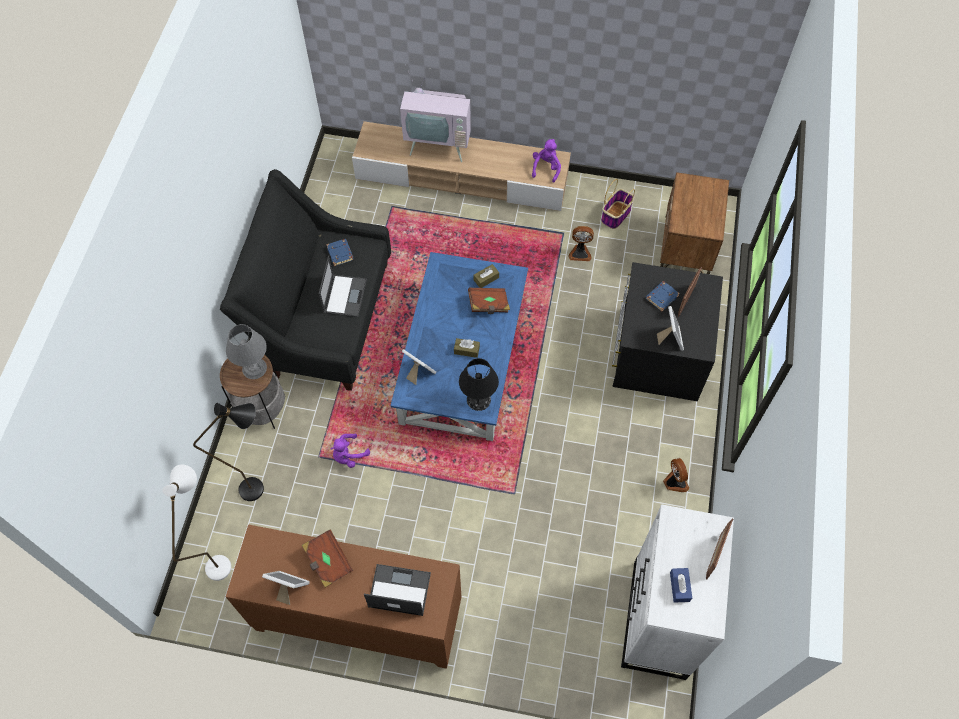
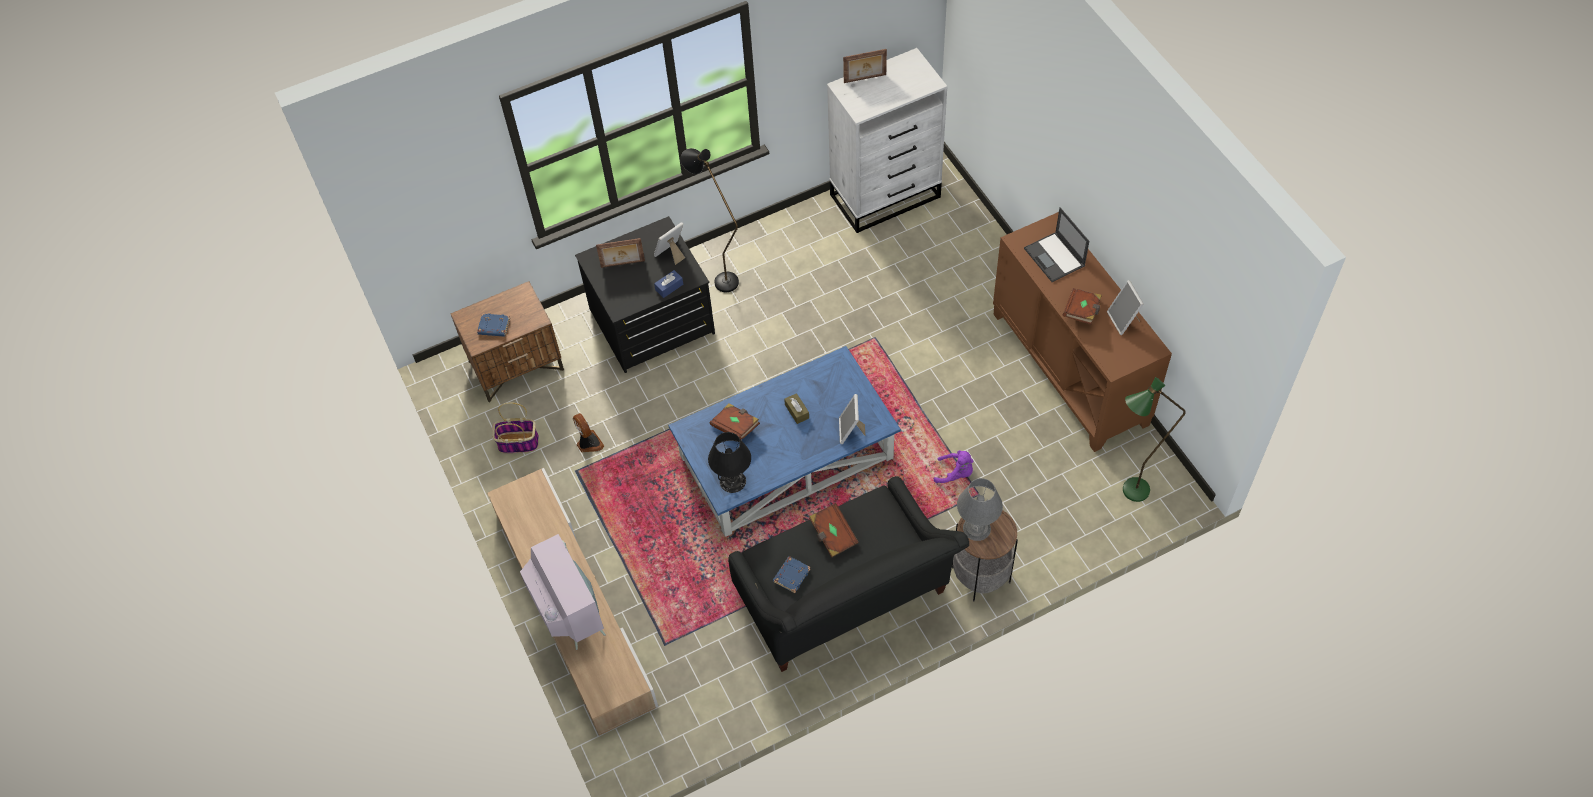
camera: 125 degrees left, 5 degrees down
white floor lamp [162,465,231,581] -> green floor lamp [1123,377,1186,502]
black floor lamp [193,403,264,501] -> black floor lamp moved to [680,148,739,292]
laptop [319,256,367,317] -> brown book [809,503,859,557]
black table lamp [459,358,499,411] -> black table lamp moved to [708,432,751,493]
brown tissue box [474,264,499,288] -> none
purple plush toy [532,139,561,182] -> none
blue book [646,281,680,311] -> blue book moved to [477,314,510,337]
fan [663,458,690,492] -> none
blue tissue box [670,568,692,603] -> blue tissue box moved to [654,270,683,298]

